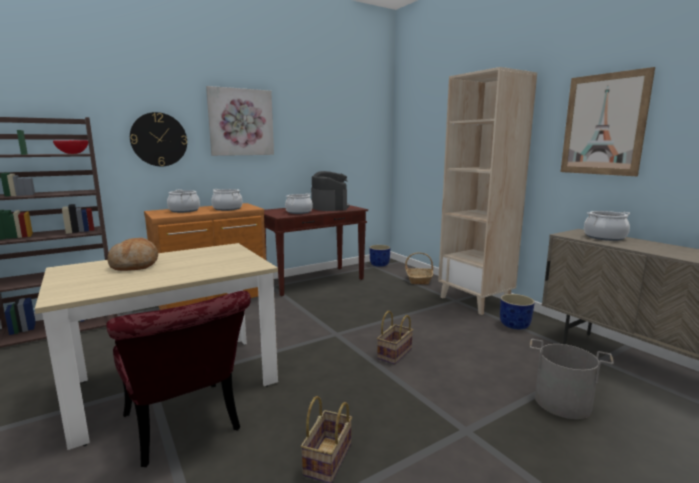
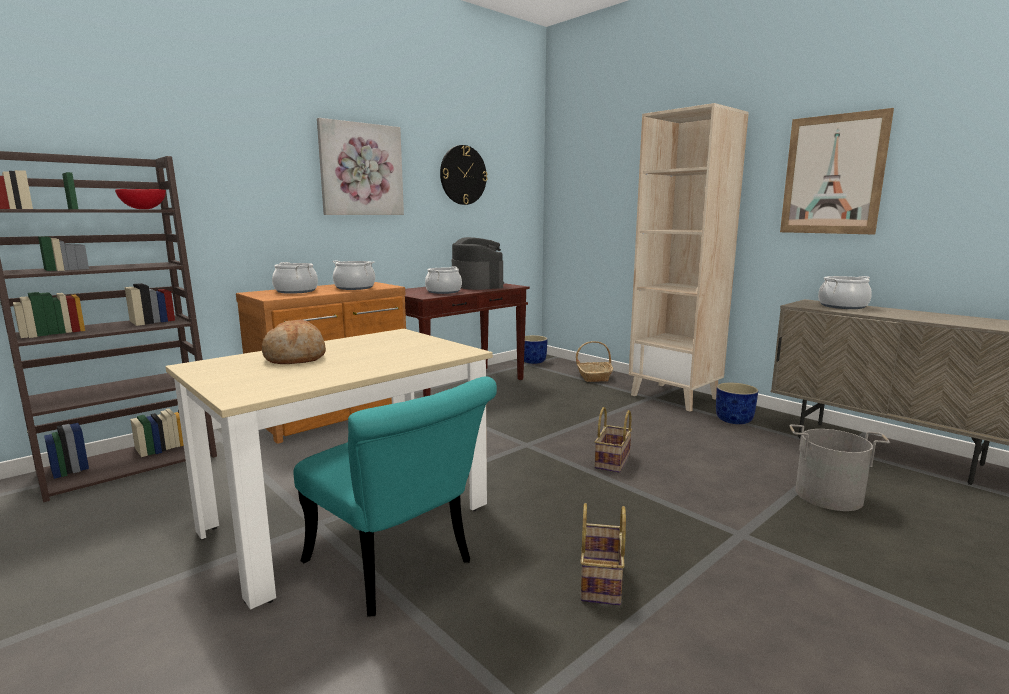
camera: 10 degrees left, 0 degrees up
red chair [107,291,251,467] -> turquoise chair [293,376,497,617]
wall clock [130,112,187,166] -> wall clock moved to [440,145,488,205]

